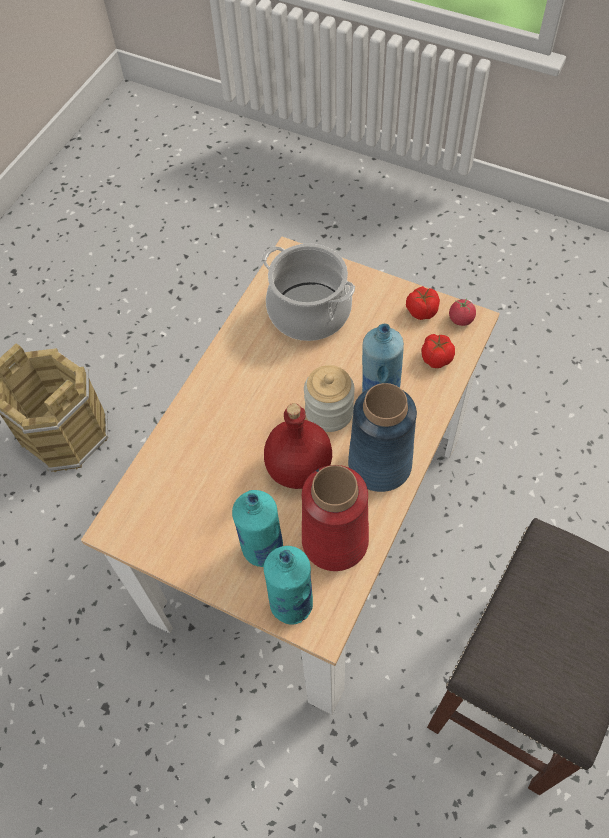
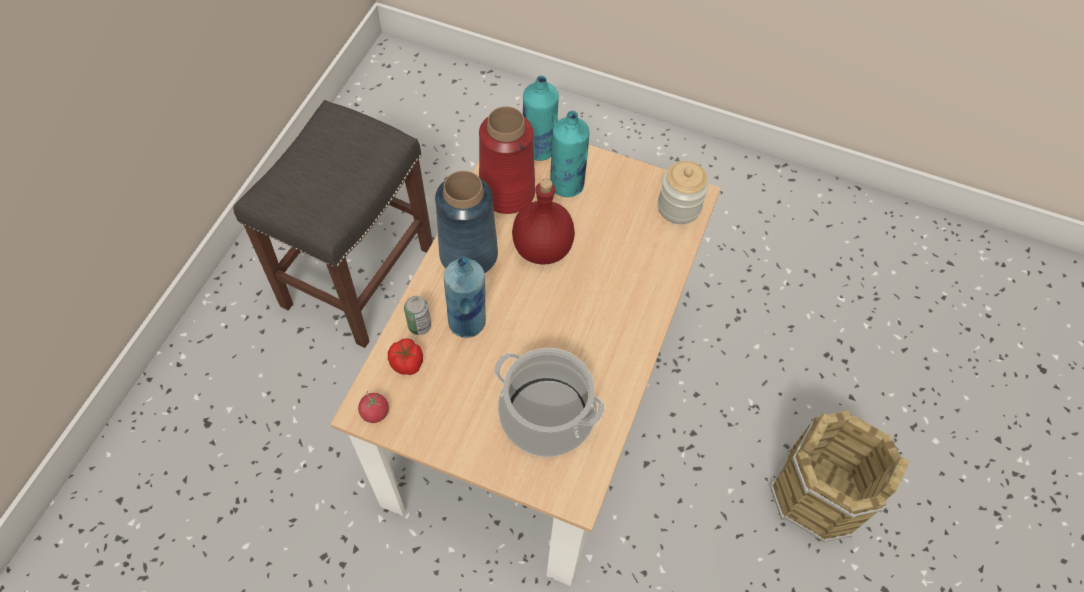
camera: 170 degrees right, 0 degrees up
jar [304,365,355,432] -> jar moved to [658,161,709,224]
tomato [406,286,440,320] -> none
none -> can [404,296,431,335]

